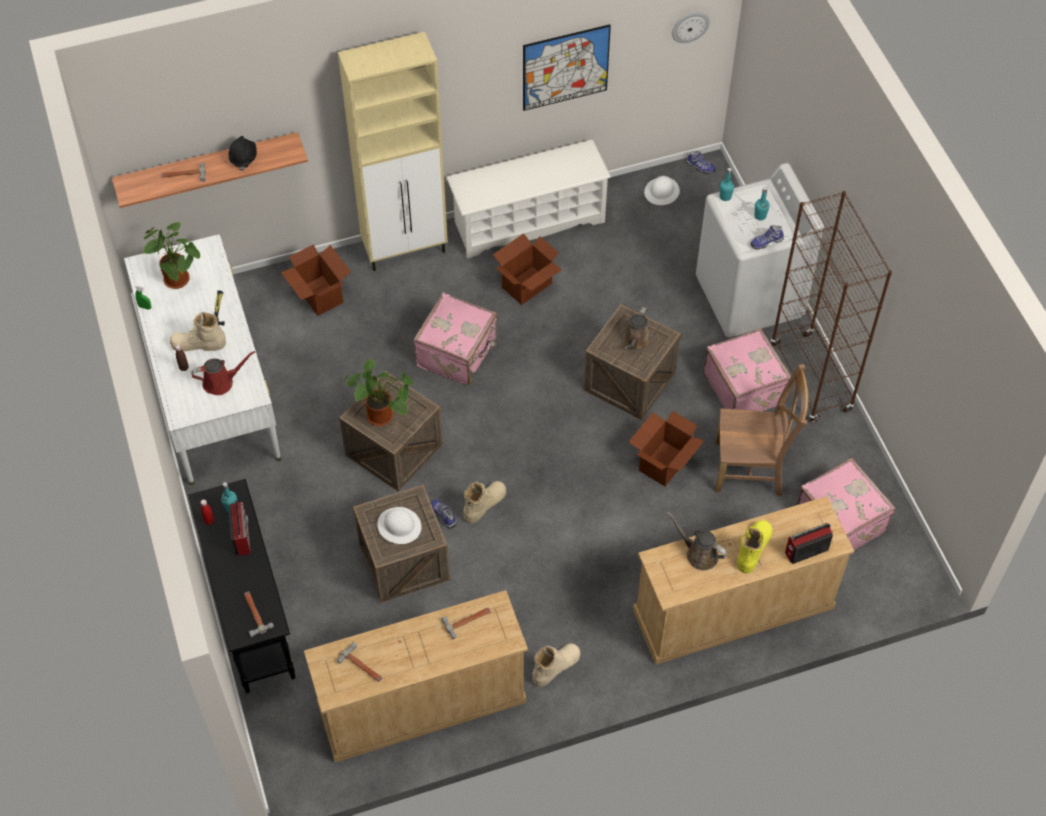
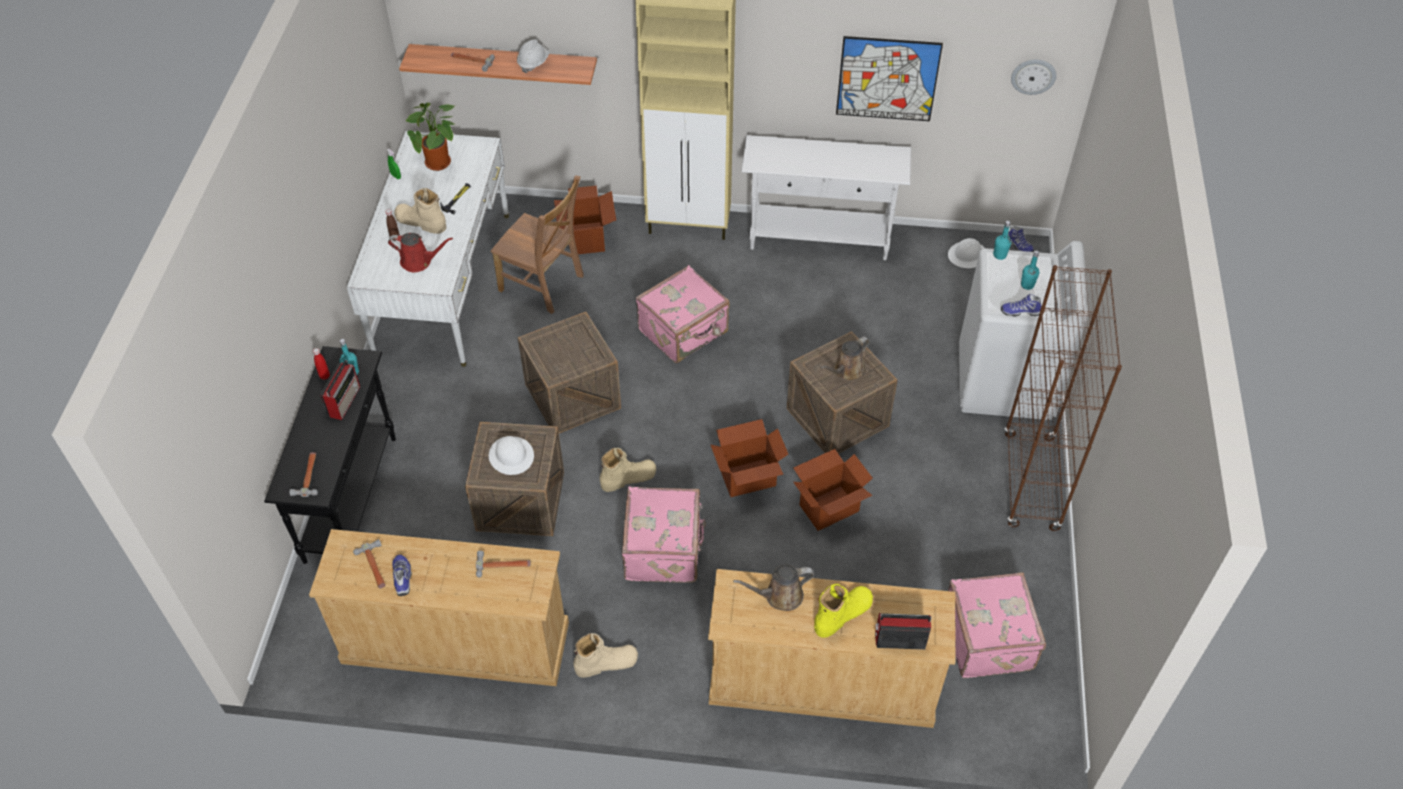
camera: 25 degrees right, 5 degrees down
black hard hat [228,136,257,171] -> white hard hat [517,39,549,73]
potted plant [343,359,413,426] -> none
shoe [431,500,456,529] -> shoe moved to [392,554,412,596]
white shoe rack [446,140,611,259] -> white console table [741,135,911,260]
cardboard box [493,233,562,305] -> cardboard box moved to [711,419,788,497]
brown watering can [667,511,727,570] -> brown watering can turned 75 degrees counterclockwise [733,565,814,611]
pink suitcase [703,328,791,411] -> pink suitcase moved to [622,487,706,583]
brown chair [716,364,808,496] -> brown chair moved to [491,175,584,314]

